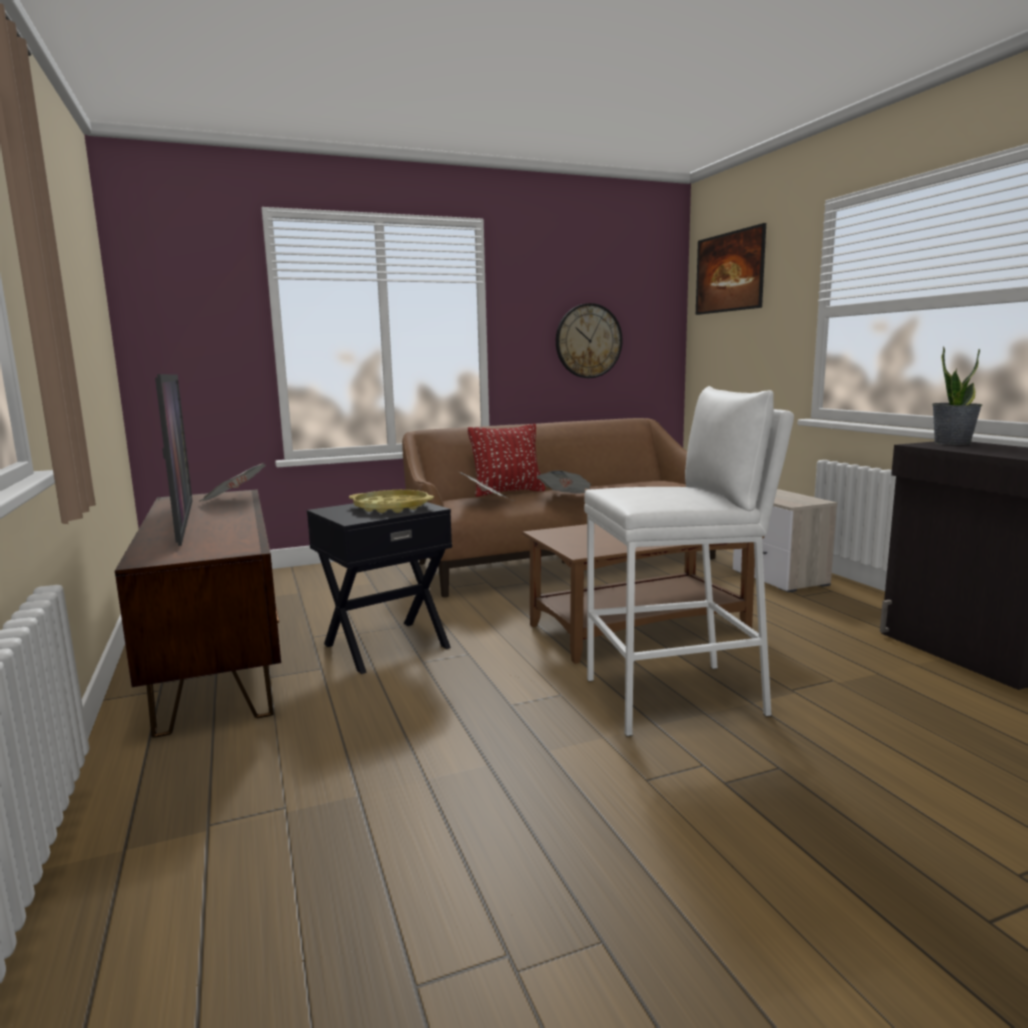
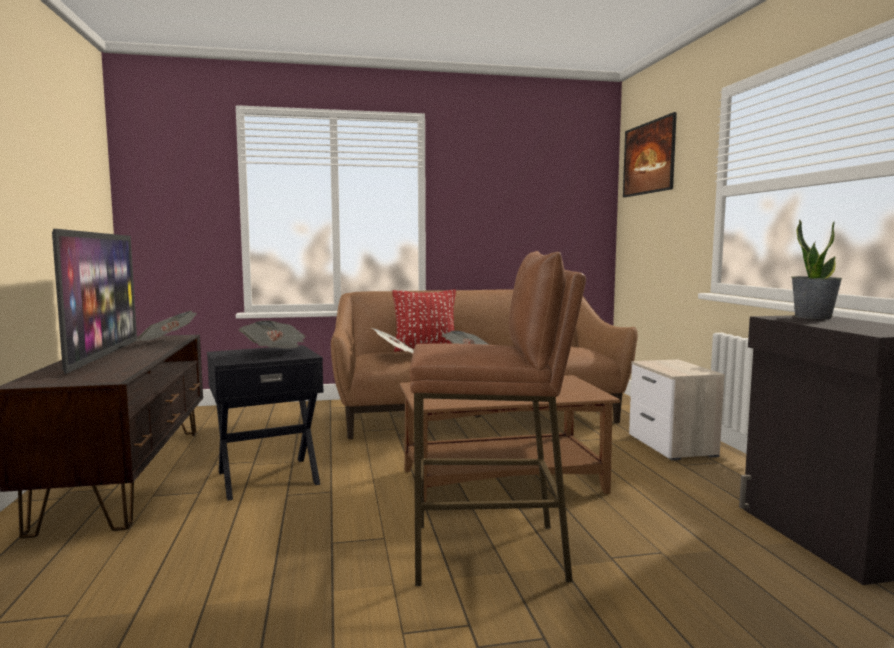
camera: 10 degrees right, 5 degrees down
yellow tray [349,490,434,513] -> newspaper [239,320,305,349]
wall clock [556,303,622,378] -> none
white stool [584,386,794,737] -> brown stool [409,251,586,586]

